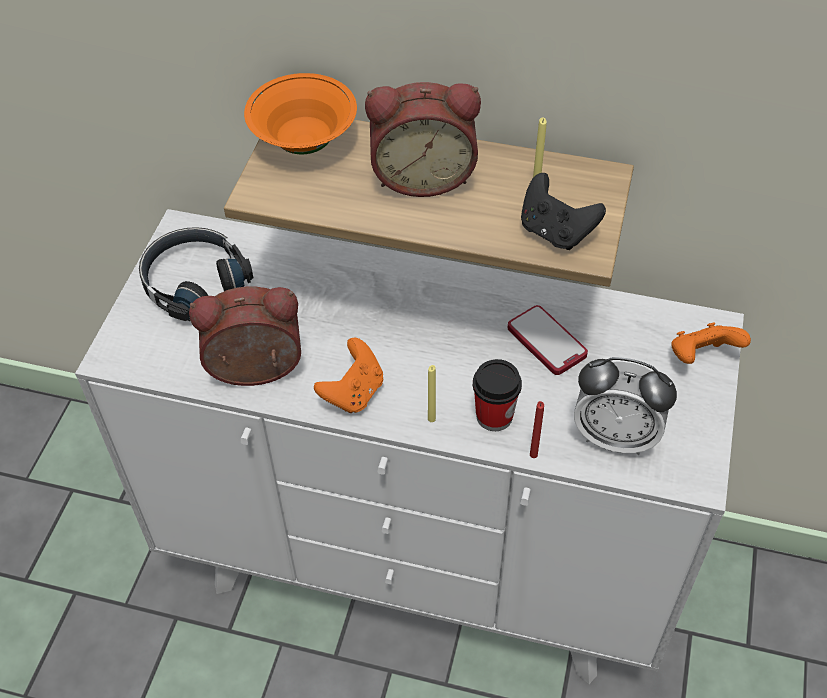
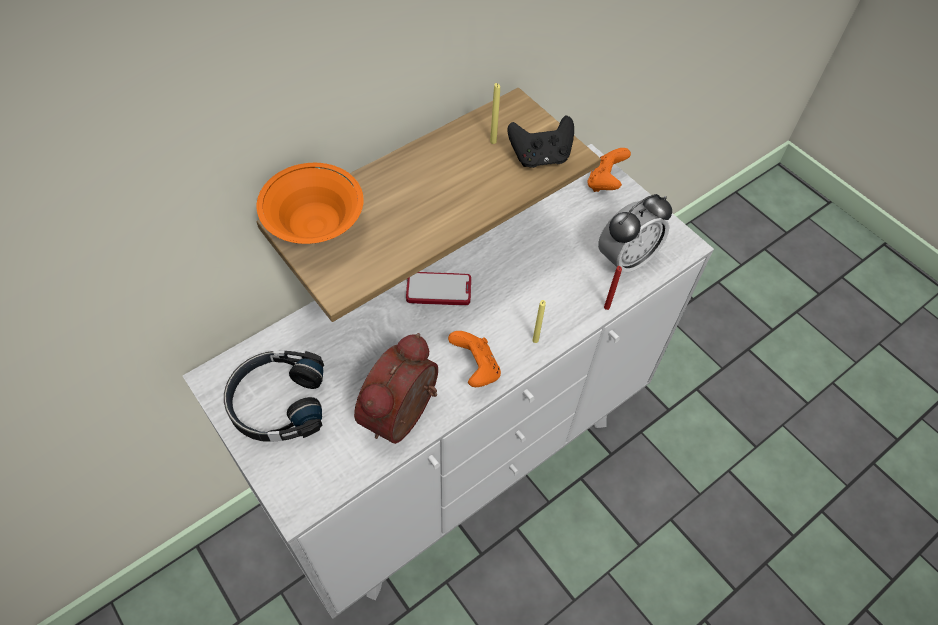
camera: 55 degrees left, 5 degrees up
alarm clock [365,82,481,197] -> none
cup [473,359,522,431] -> none
phone [508,305,588,375] -> phone moved to [406,272,471,305]

